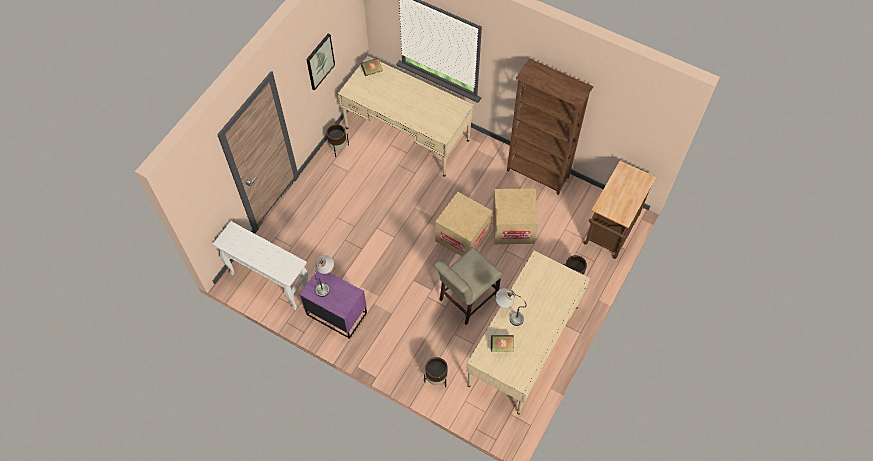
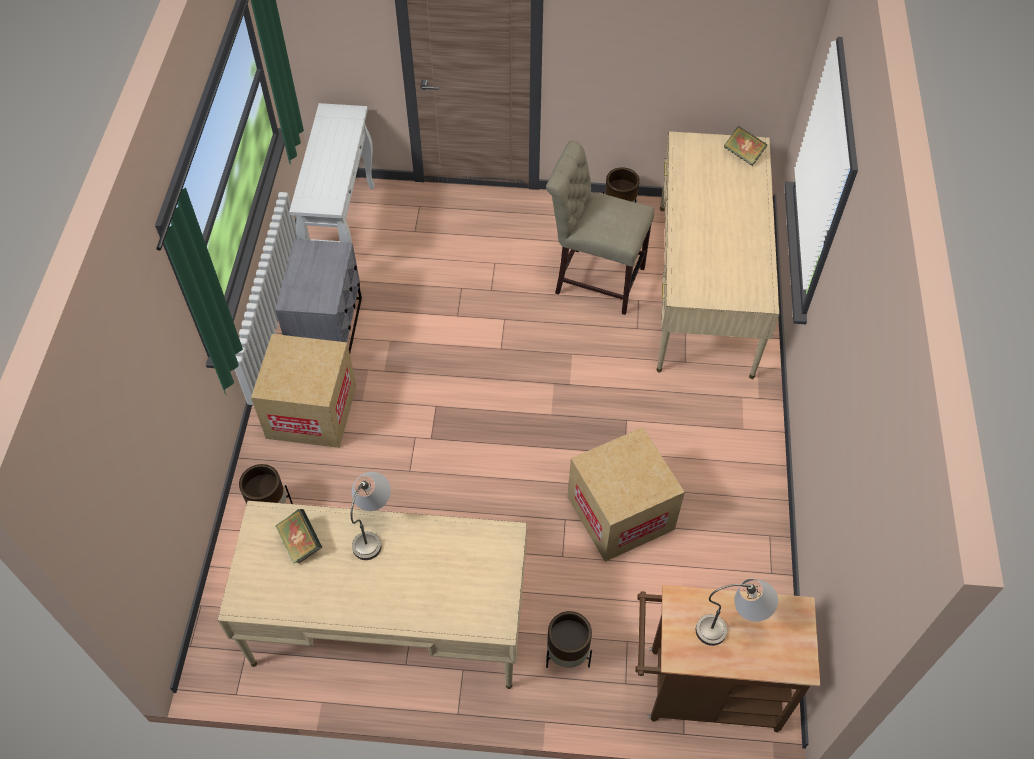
camera: 65 degrees right, 5 degrees down
purple nightstand [300,271,367,339] -> grey nightstand [275,239,362,353]
picture [306,34,335,90] -> none
grey table lamp [315,255,334,297] -> grey table lamp moved to [696,579,778,646]
beige chair [434,247,502,325] -> beige chair moved to [546,141,655,315]
cardboard box [435,192,493,256] -> cardboard box moved to [251,334,356,448]
brown bookcase [507,58,594,195] -> none

